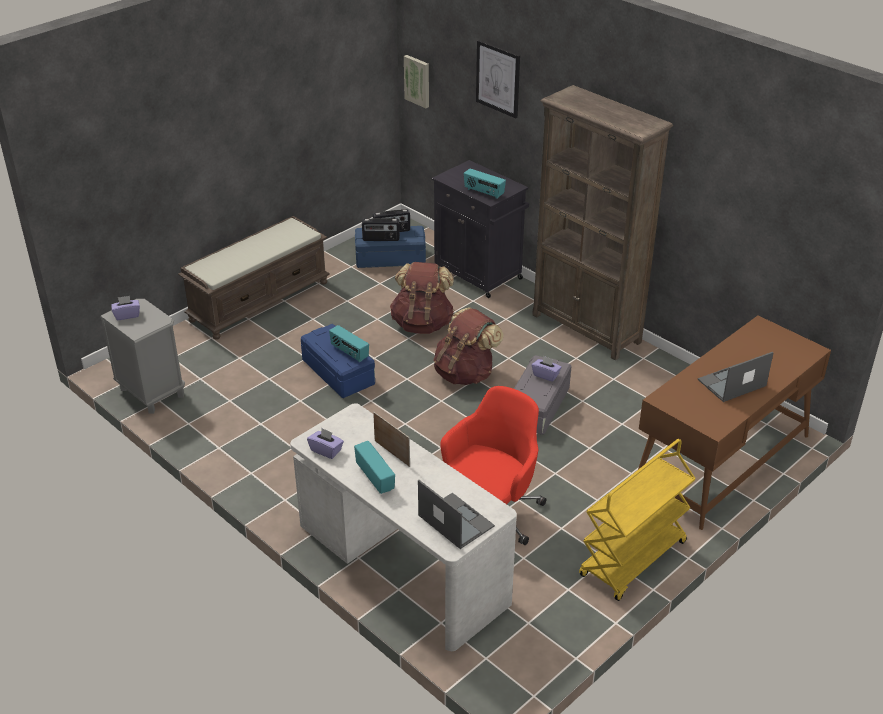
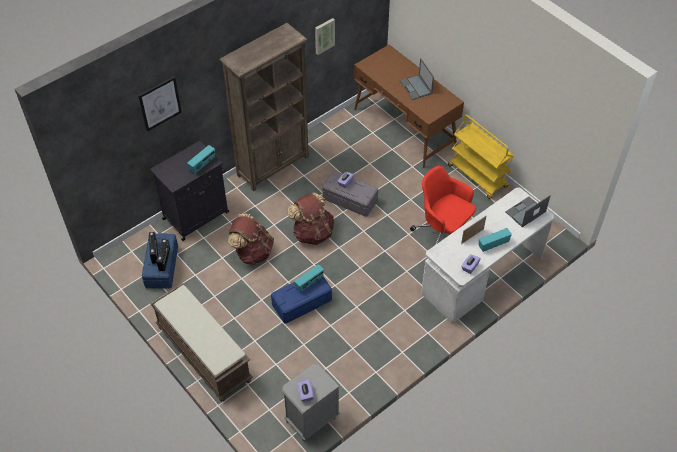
camera: 85 degrees left, 15 degrees up
picture [404,55,429,108] -> picture moved to [315,18,335,55]

